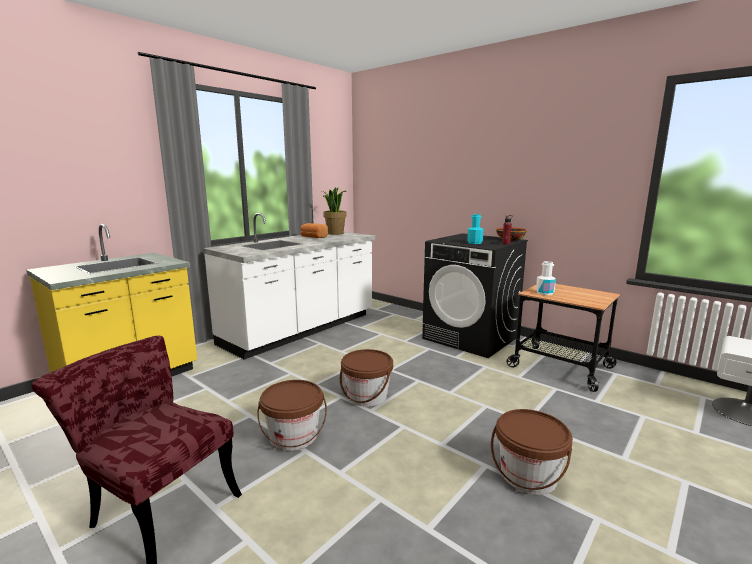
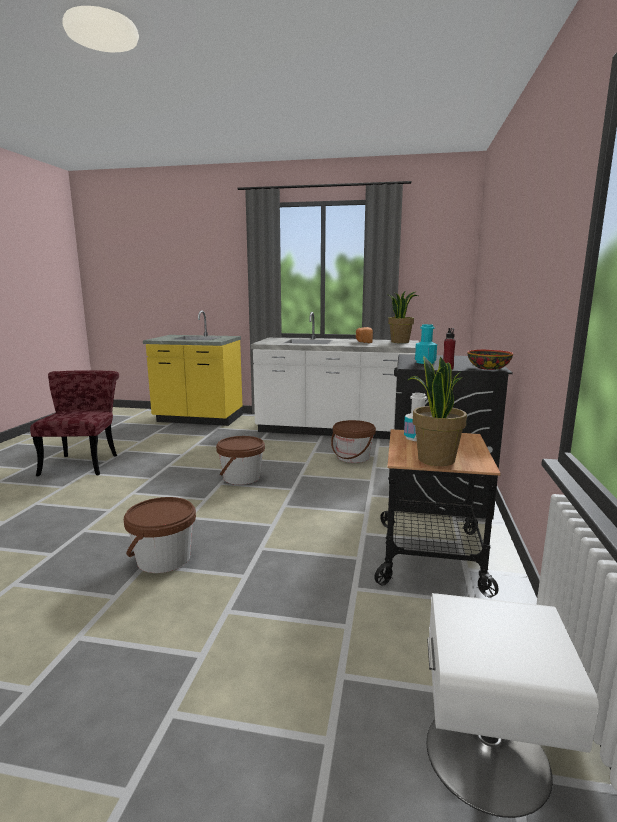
camera: 60 degrees right, 0 degrees up
brown bucket [257,380,327,451] -> brown bucket moved to [331,420,376,463]
none -> potted plant [408,356,467,466]

